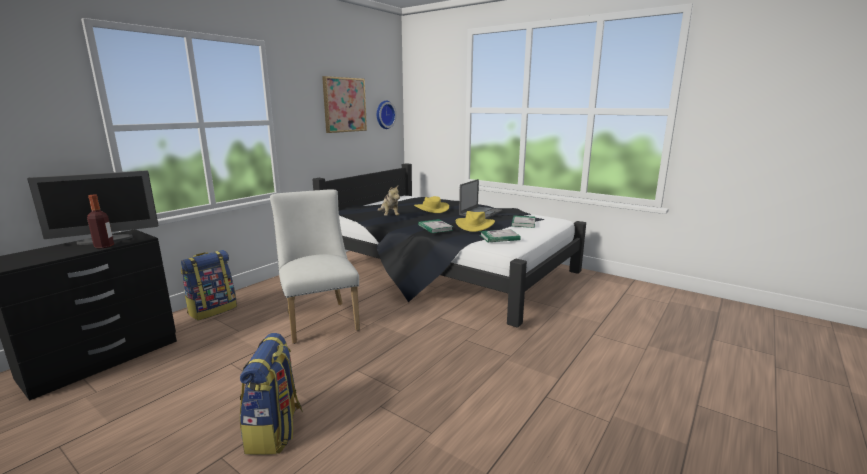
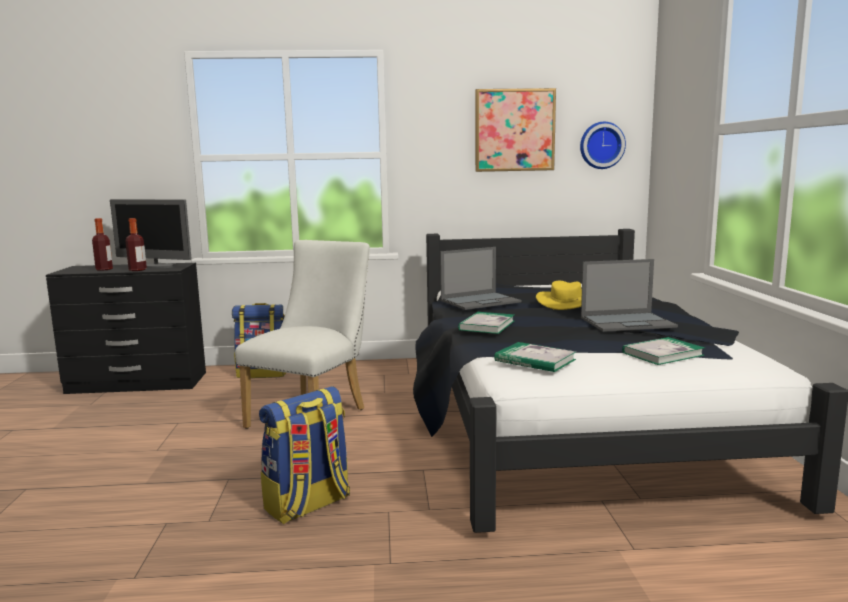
camera: 50 degrees right, 5 degrees down
backpack [240,333,303,455] -> backpack moved to [259,386,350,524]
plush toy [378,184,400,216] -> laptop [440,247,522,310]
yellow hat [456,211,495,232] -> none
none -> bottle [92,218,113,271]

